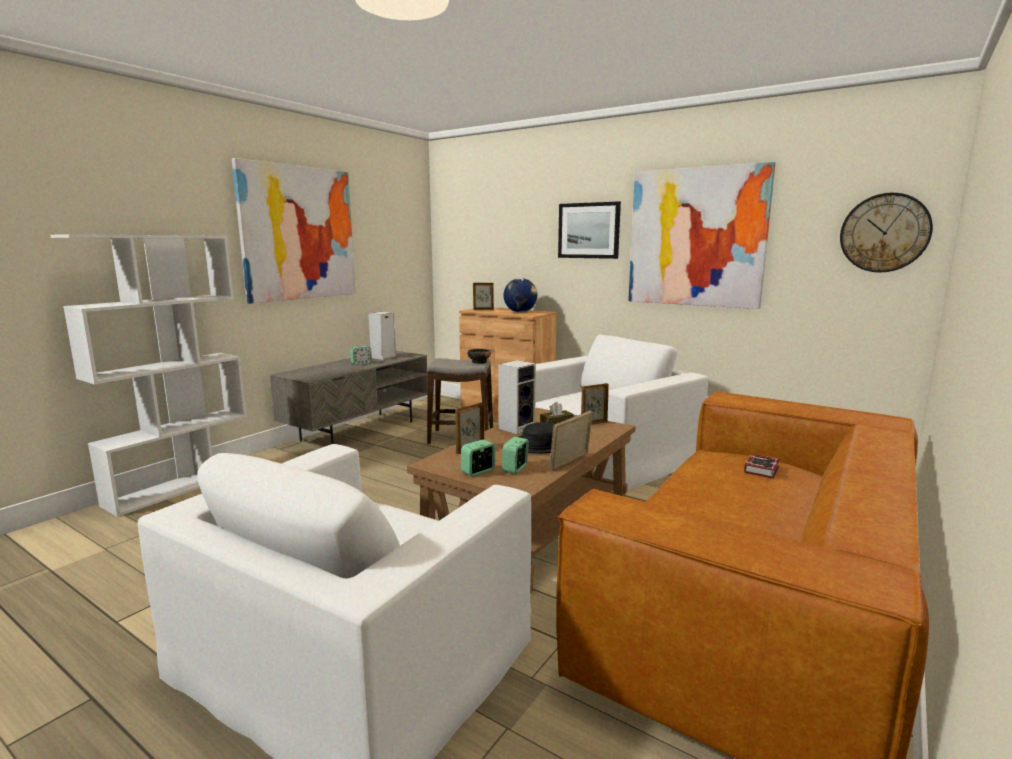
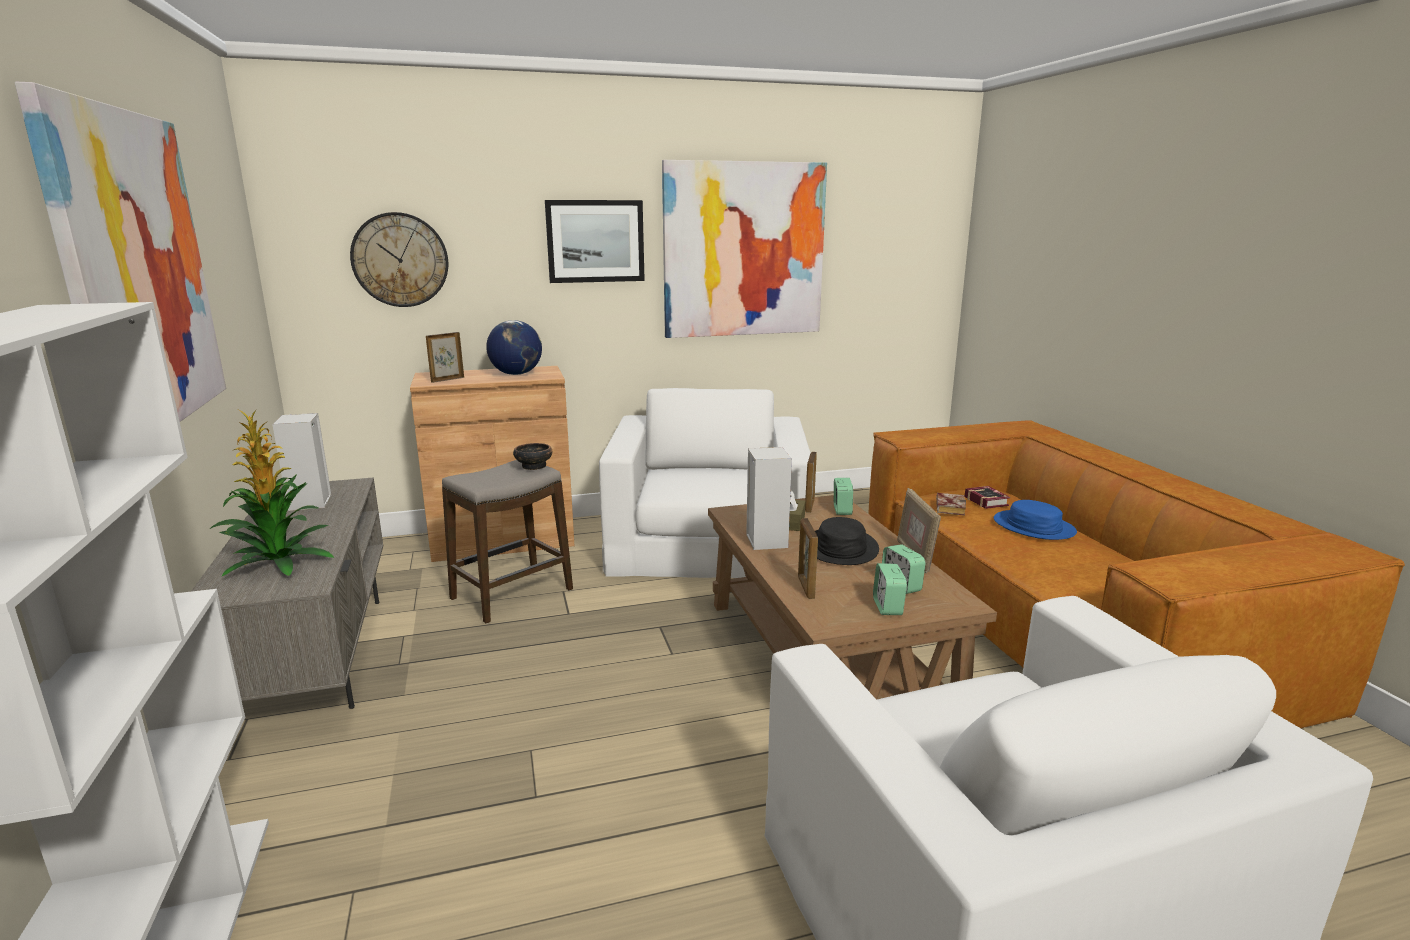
camera: 50 degrees left, 5 degrees up
alarm clock [350,346,372,365] -> alarm clock moved to [834,478,853,515]
wall clock [840,193,933,272] -> wall clock moved to [350,212,448,307]
none -> potted plant [210,408,334,577]
none -> book [936,493,966,516]
none -> blue hat [994,500,1077,540]

